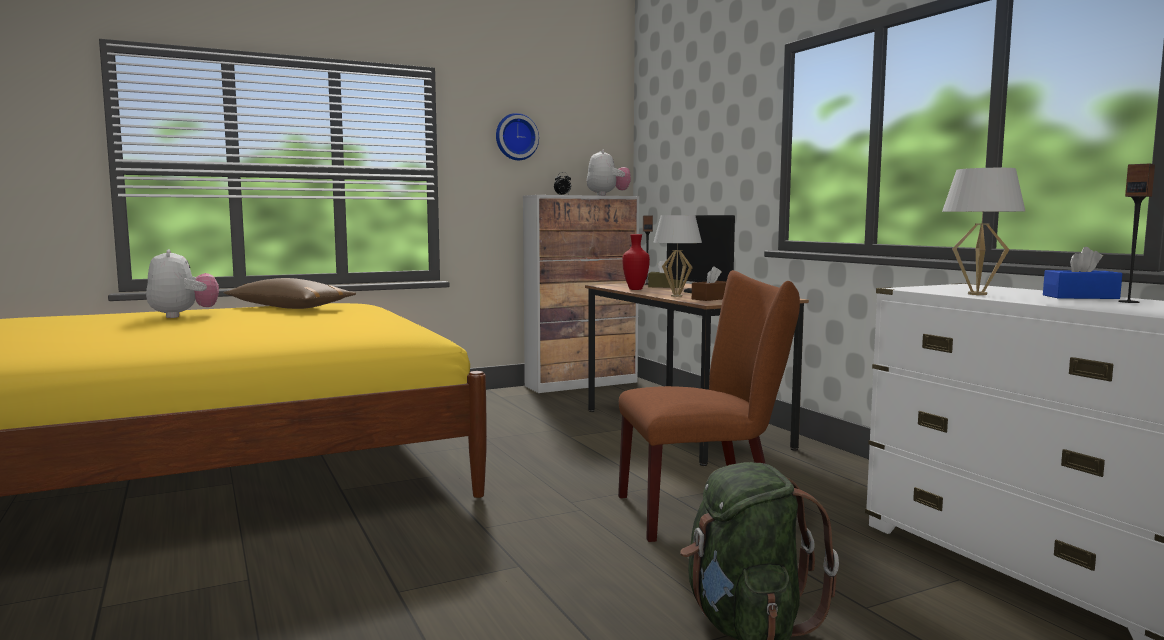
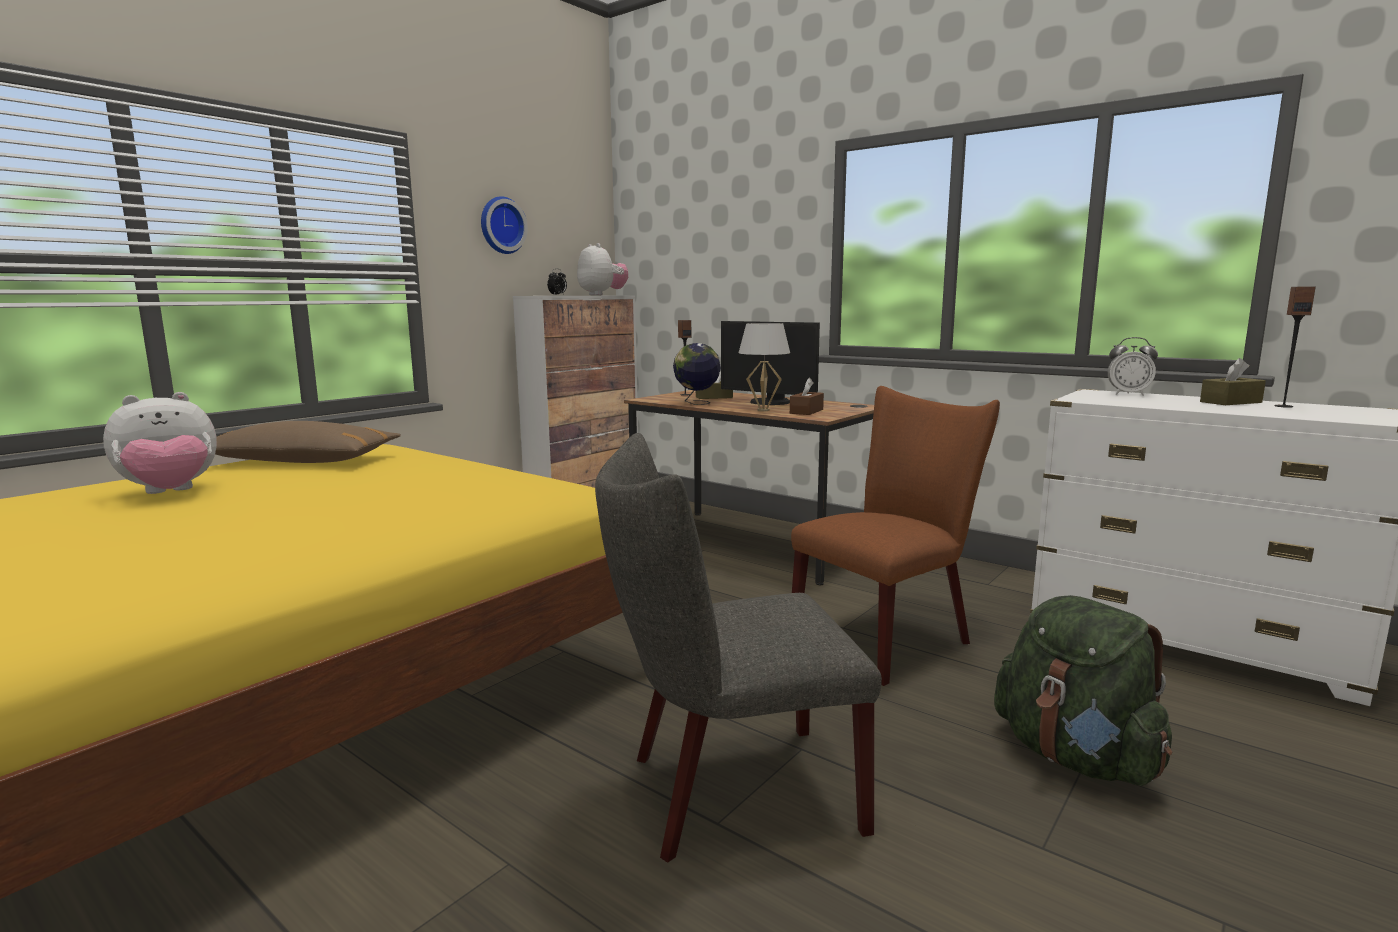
camera: 25 degrees left, 5 degrees up
plush toy [146,249,219,318] -> plush toy turned 105 degrees clockwise [103,392,217,494]
red vase [622,234,650,290] -> globe [673,343,721,405]
white table lamp [942,168,1025,295] -> none
blue tissue box [1043,247,1122,299] -> brown tissue box [1200,358,1266,405]
none -> grey chair [595,433,882,863]
none -> alarm clock [1108,337,1158,396]

